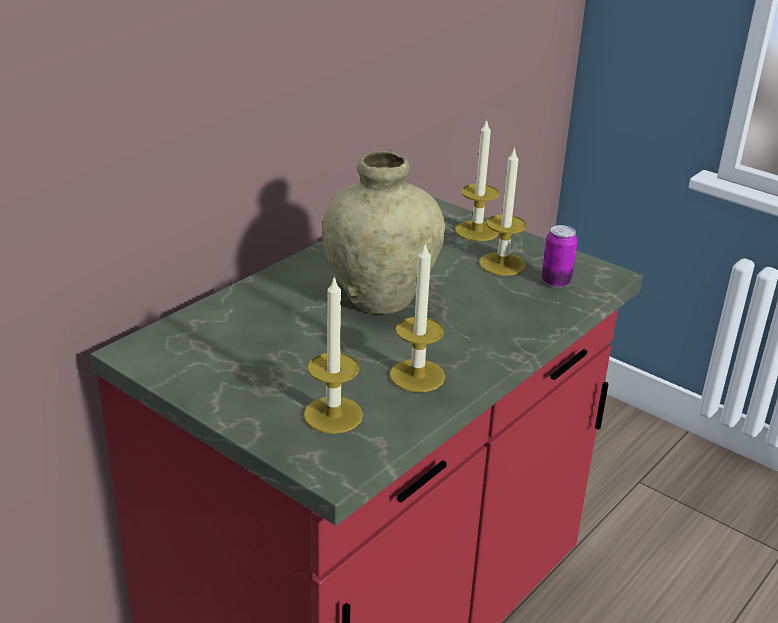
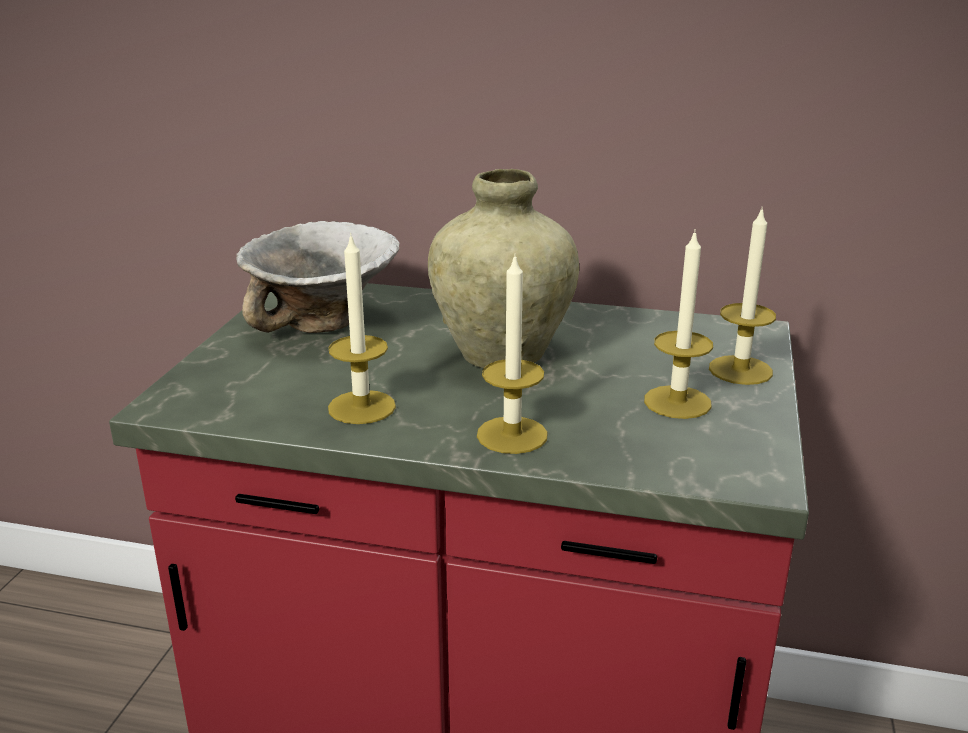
camera: 65 degrees right, 5 degrees down
candle [304,275,363,434] -> candle moved to [477,253,548,454]
can [542,225,578,288] -> none
none -> bowl [236,221,400,333]

